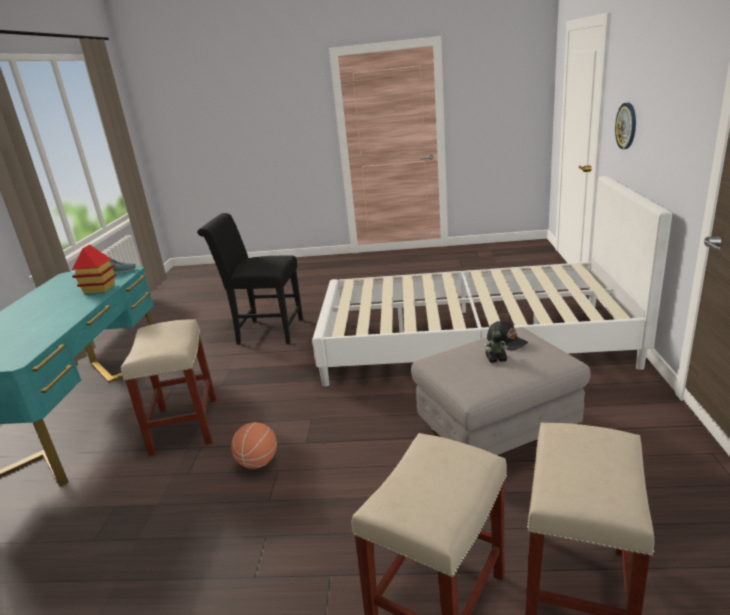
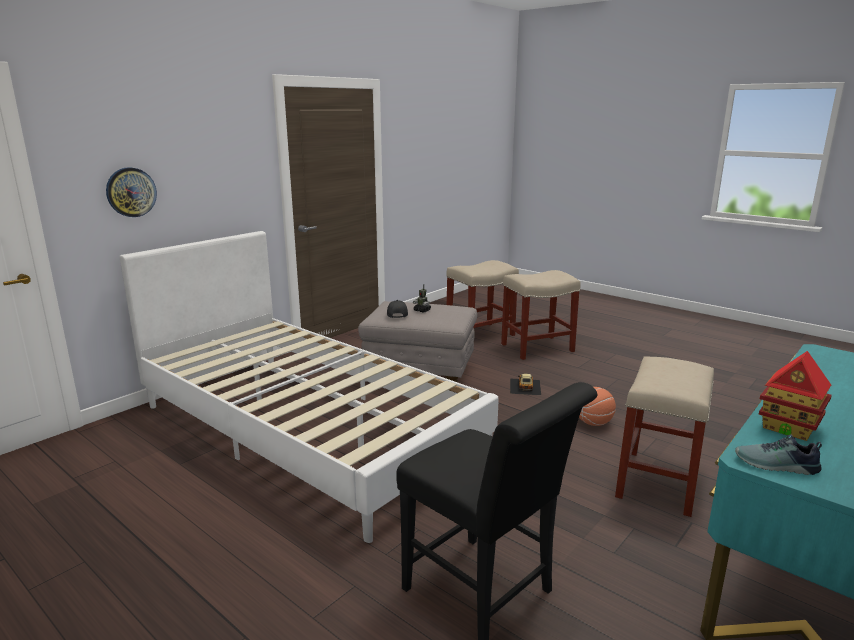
camera: 145 degrees left, 5 degrees down
none -> toy car [510,373,541,395]

